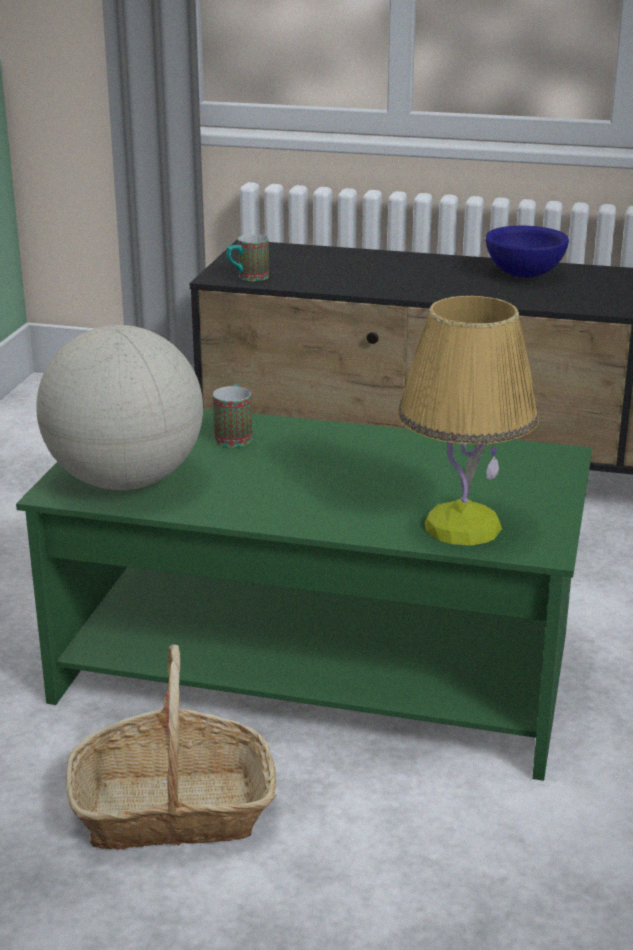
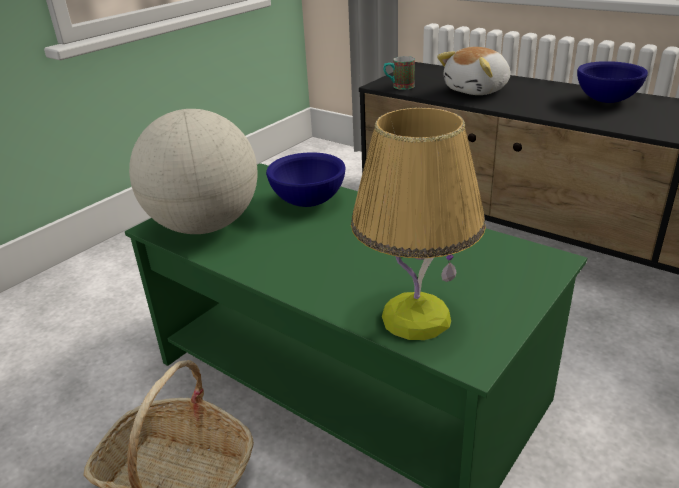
camera: 25 degrees right, 5 degrees up
mug [213,385,252,447] -> blue bowl [266,152,346,207]
none -> plush toy [437,47,510,95]

